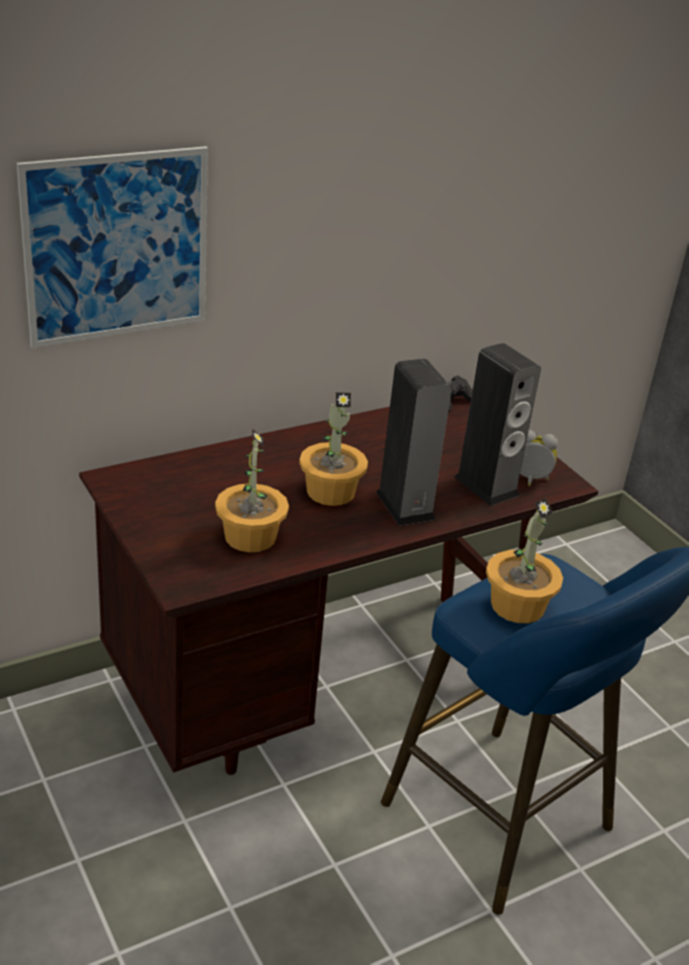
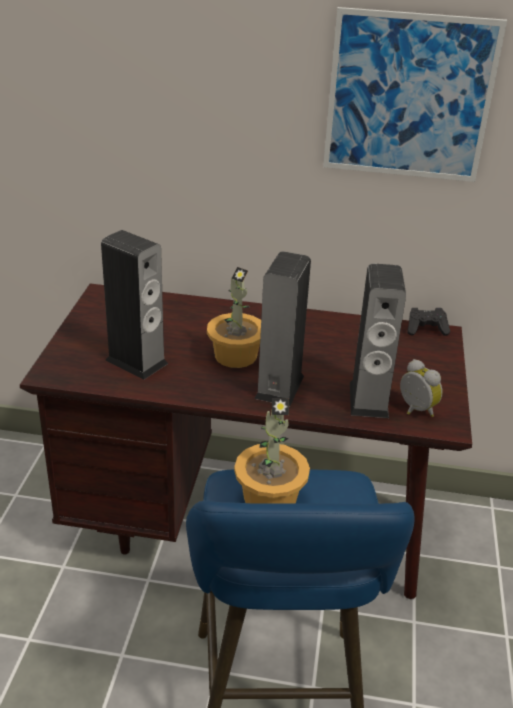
camera: 40 degrees right, 0 degrees up
picture [17,146,208,348] -> picture moved to [323,7,507,182]
potted plant [215,428,289,552] -> speaker [101,230,168,379]

